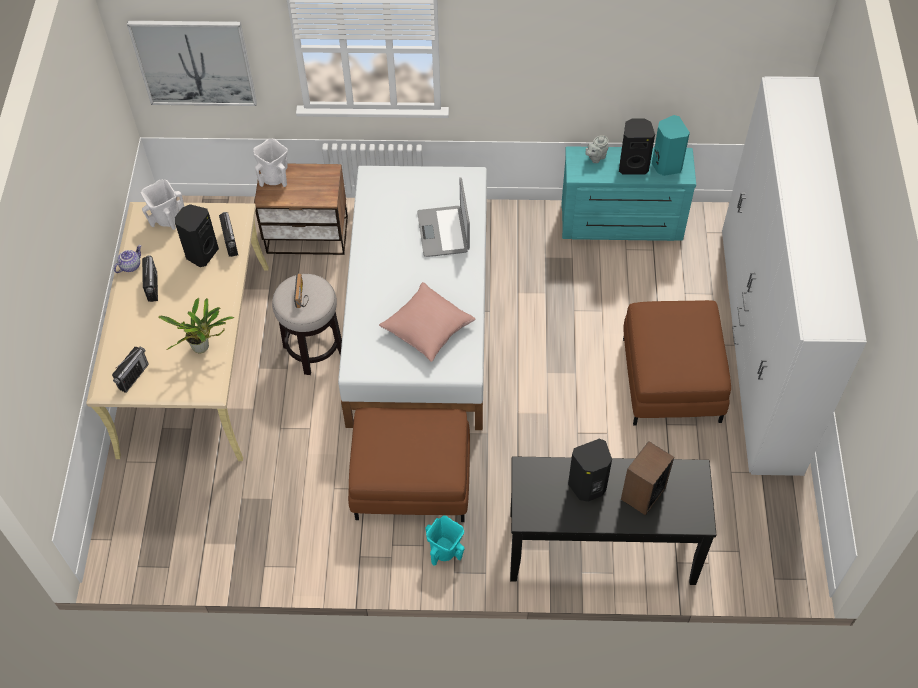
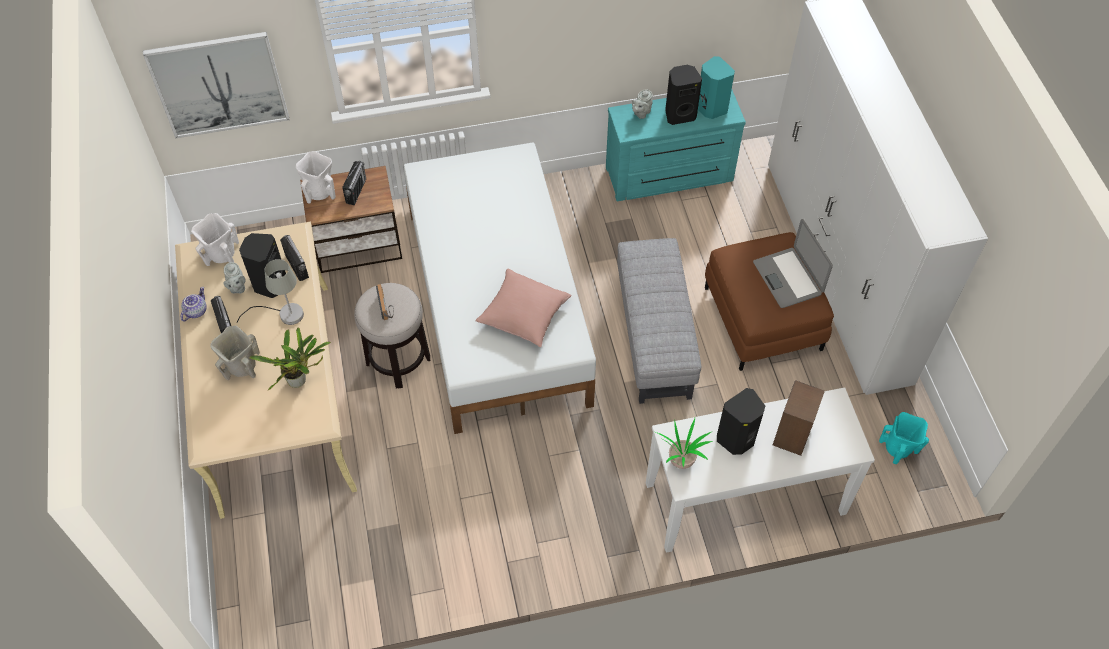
camera: 15 degrees left, 0 degrees up
radio [112,347,149,393] -> radio moved to [342,161,366,205]
brown ottoman [348,408,470,522] -> none
laptop [417,177,470,257] -> laptop moved to [753,219,833,308]
turquoise vase [426,515,465,566] -> turquoise vase moved to [879,412,929,464]
black console table [510,456,717,585] -> white console table [646,387,875,553]
none -> beige vase [210,325,260,380]
none -> grey teapot [223,262,246,293]
none -> grey table lamp [237,259,304,325]
none -> grey ottoman [617,238,701,404]
none -> potted plant [656,418,713,469]

